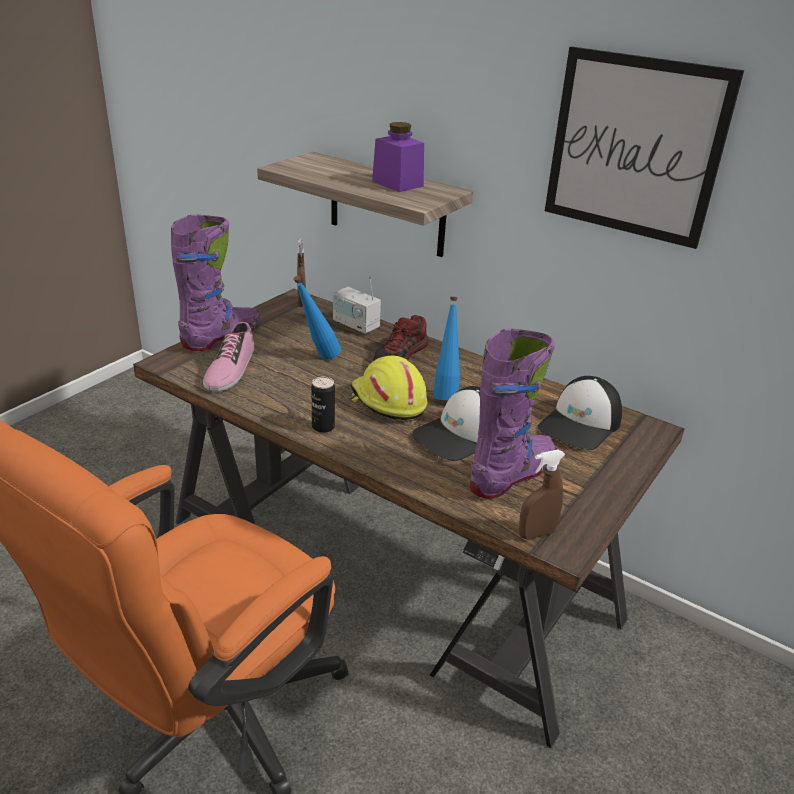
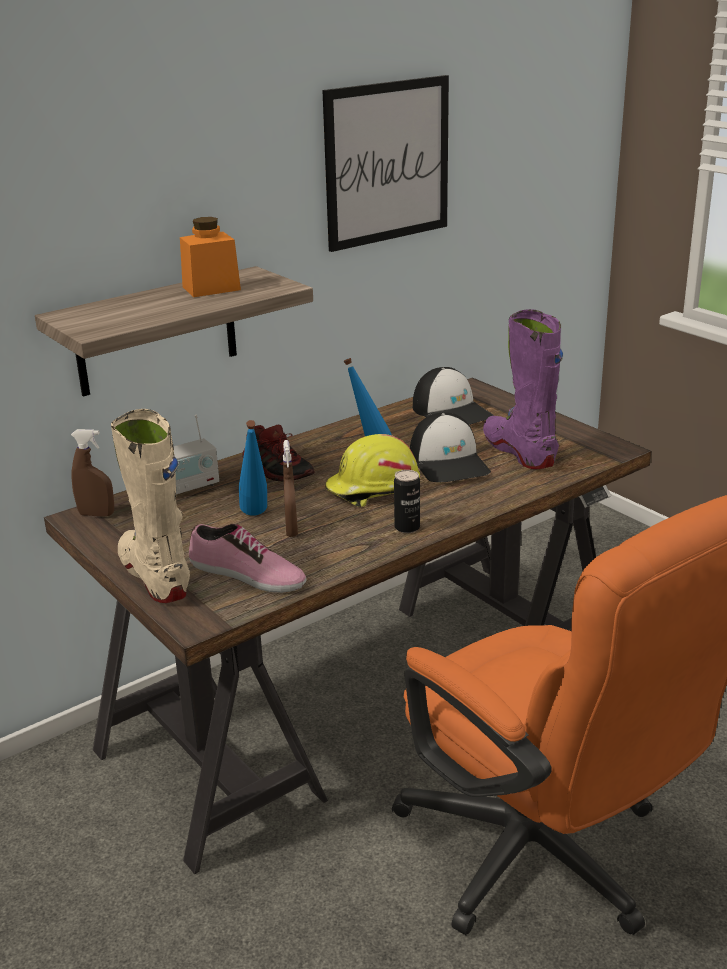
camera: 70 degrees left, 5 degrees down
purple boot [171,215,260,351] -> beige boot [111,409,190,603]
purple jar [372,122,424,192] -> orange jar [180,217,241,297]
brown spray bottle [519,450,565,540] -> brown spray bottle moved to [283,440,298,537]

